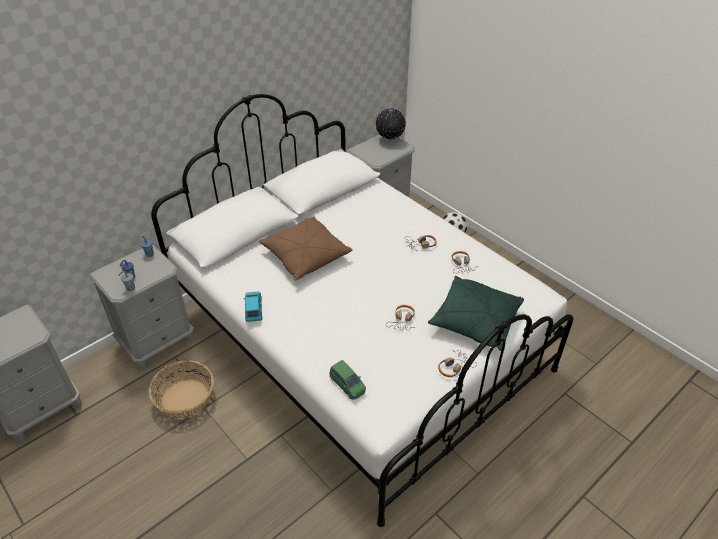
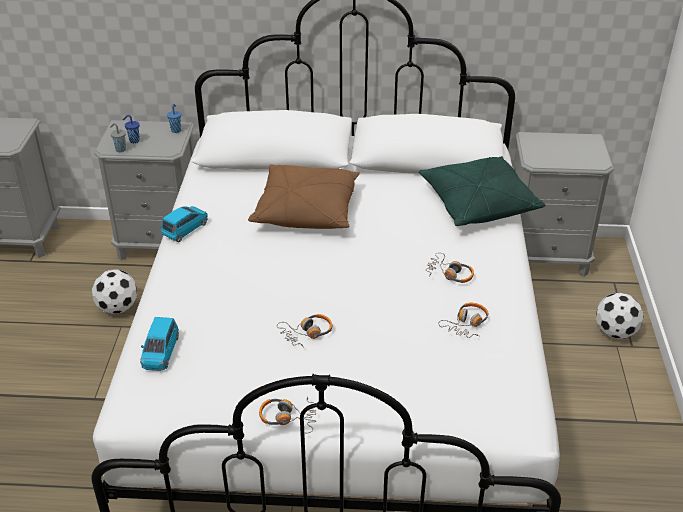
camera: 45 degrees right, 5 degrees down
basket [149,361,214,419] -> football [92,269,137,314]
green toy car [329,360,366,400] -> blue toy car [140,317,179,371]
globe [376,107,406,140] -> none
green pillow [428,276,524,351] -> green pillow moved to [419,156,545,226]

